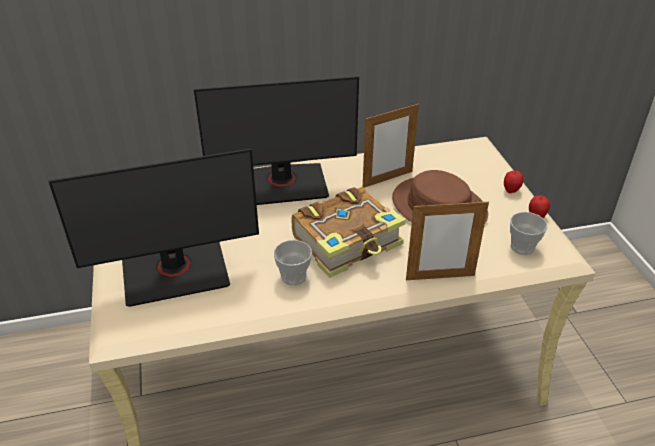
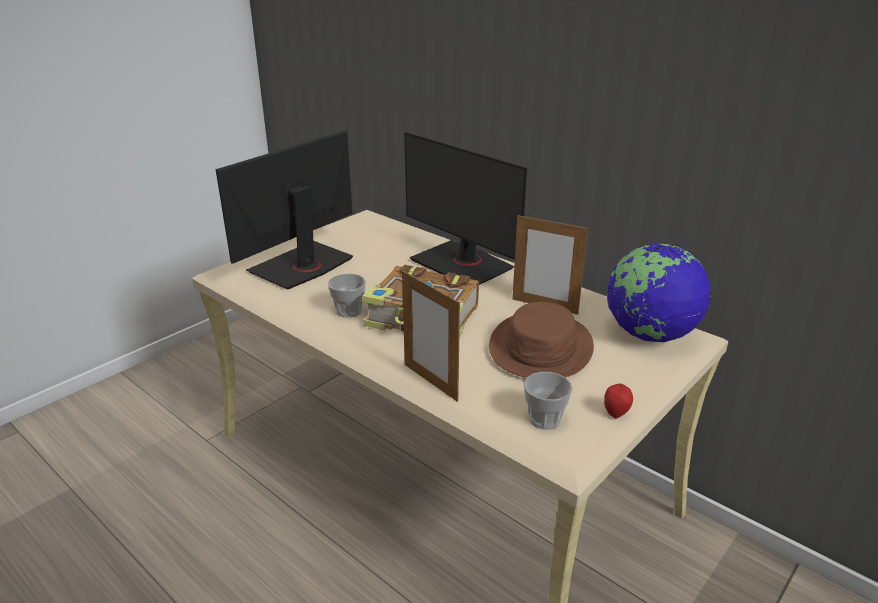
camera: 55 degrees right, 10 degrees down
monitor [49,149,259,307] -> monitor turned 90 degrees clockwise [216,130,353,289]
apple [504,170,524,193] -> none
none -> globe [607,243,711,342]

